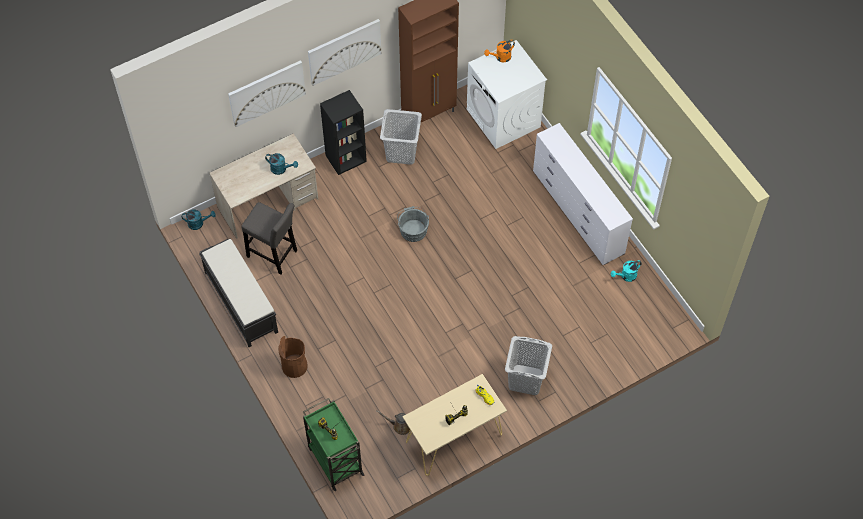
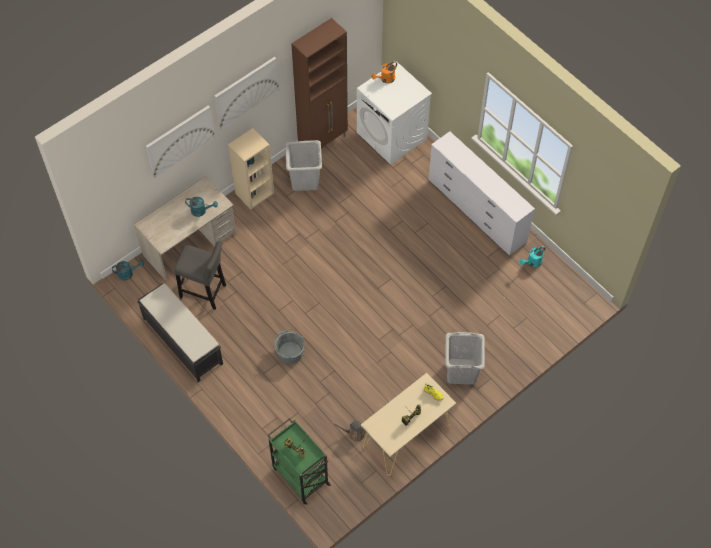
camera: 10 degrees left, 0 degrees up
brown trash can [278,336,308,378] -> none
black bookcase [320,90,367,175] -> beige bookcase [228,128,274,209]
grey bucket [397,206,429,242] -> grey bucket moved to [273,329,305,364]

